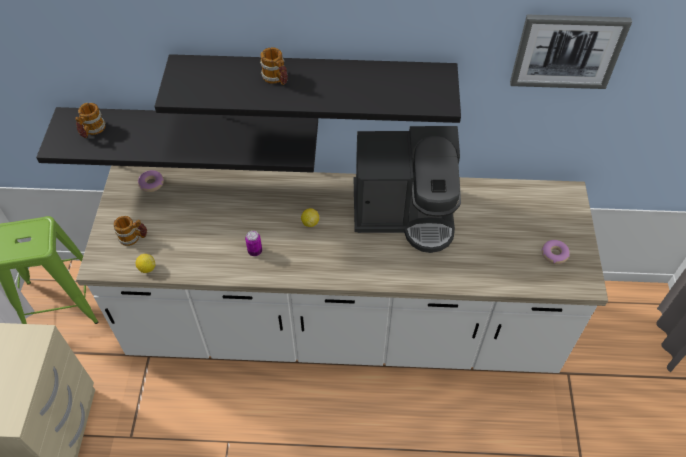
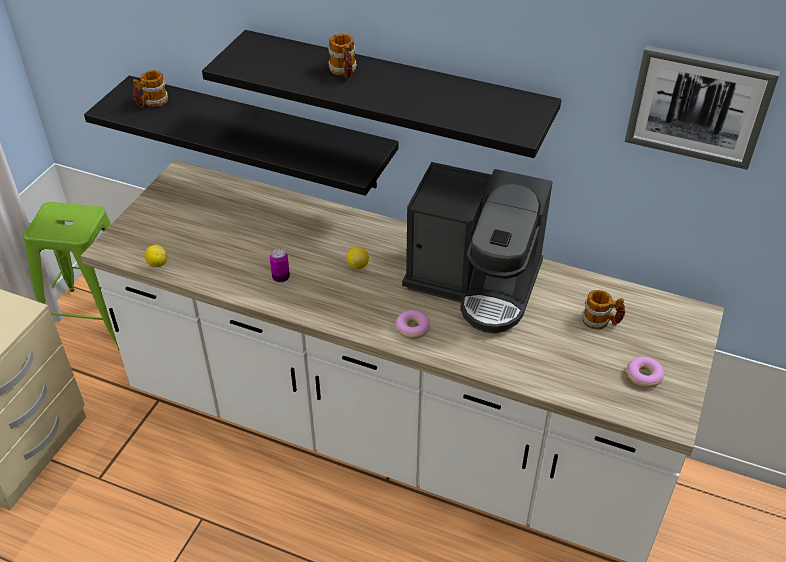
camera: 20 degrees right, 10 degrees down
mug [113,216,147,246] -> mug moved to [582,290,625,330]
donut [138,170,164,192] -> donut moved to [395,310,430,339]

